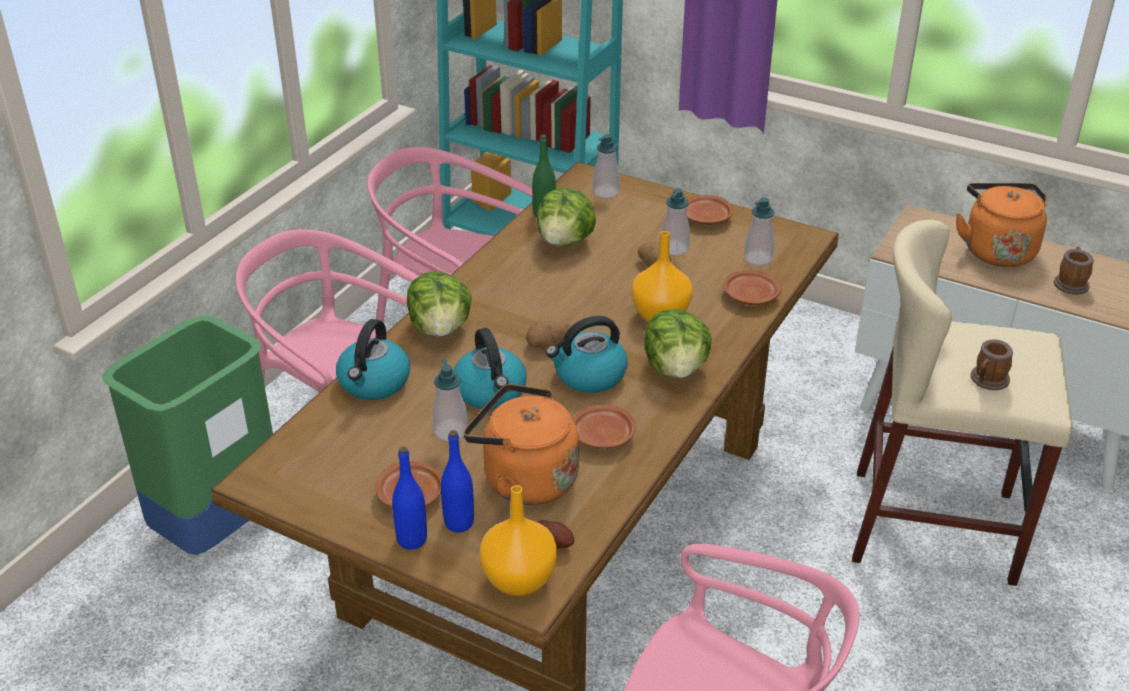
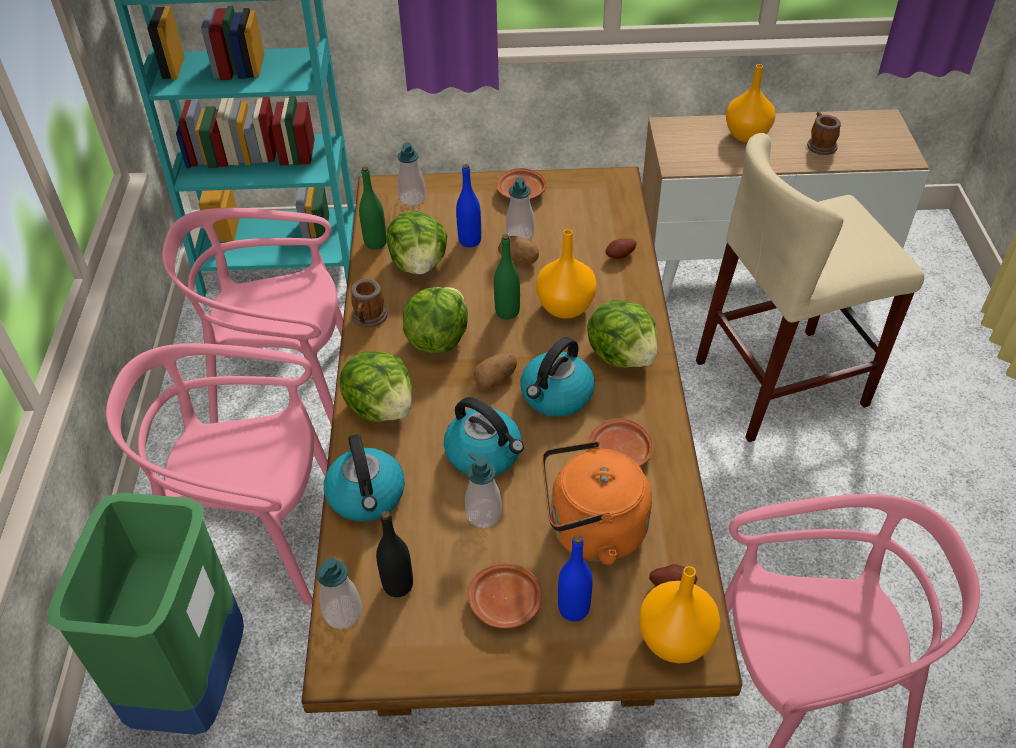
camera: 30 degrees left, 10 degrees up
blue bottle [392,447,427,550] -> blue bottle moved to [456,164,481,247]
brown plate [723,270,781,305] -> potato [605,238,636,259]
soap dispenser [744,197,774,265] -> soap dispenser moved to [317,557,362,629]
orange kettle [956,183,1047,267] -> orange vase [726,64,775,143]
mug [971,339,1013,390] -> mug moved to [351,279,388,327]
none -> black bottle [376,511,413,597]
none -> lettuce [403,287,468,354]
none -> green bottle [494,234,520,320]

